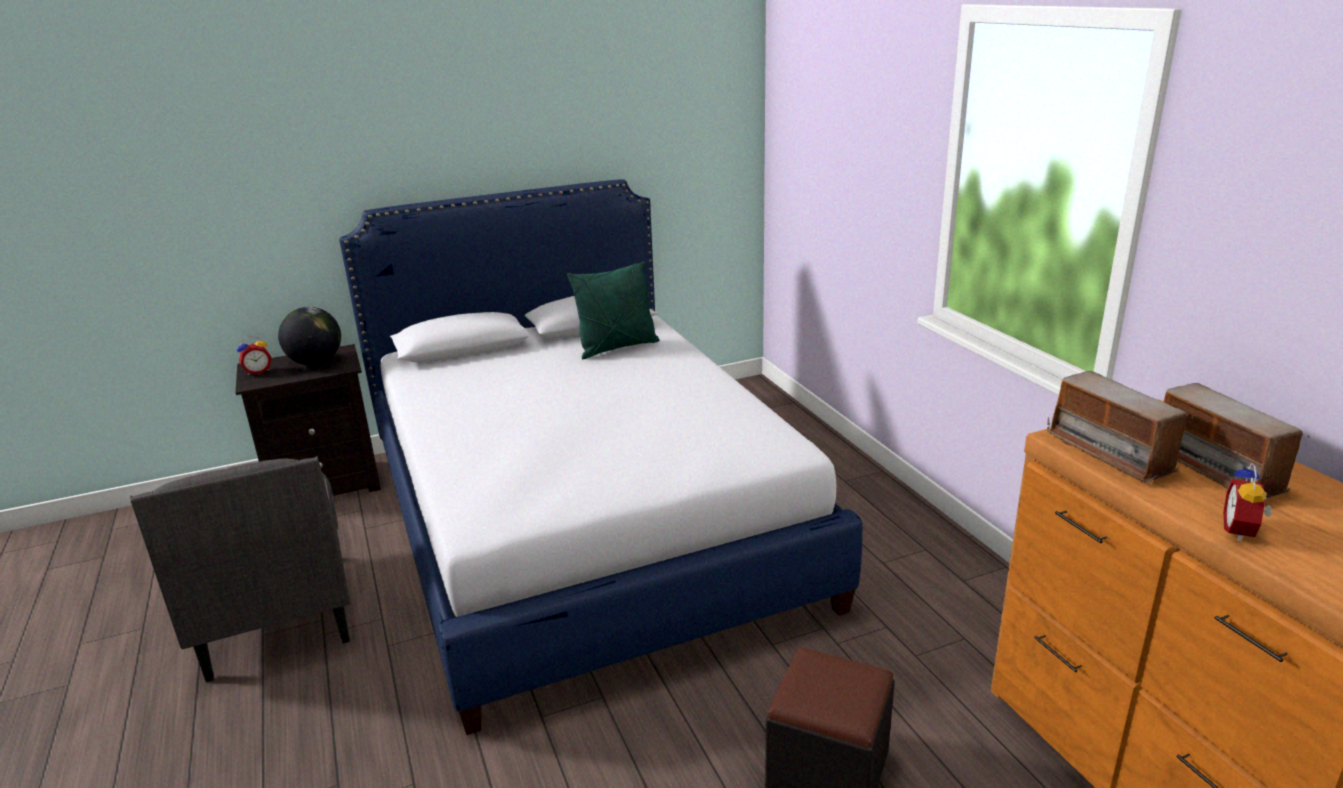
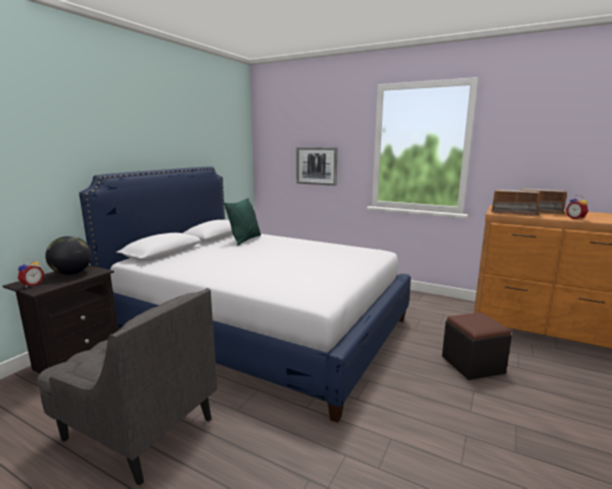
camera: 40 degrees left, 10 degrees down
none -> picture [296,147,337,186]

